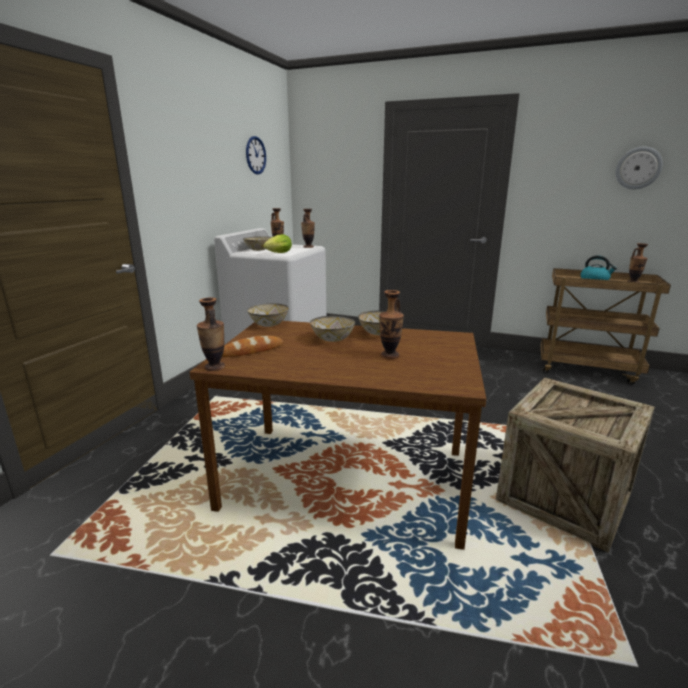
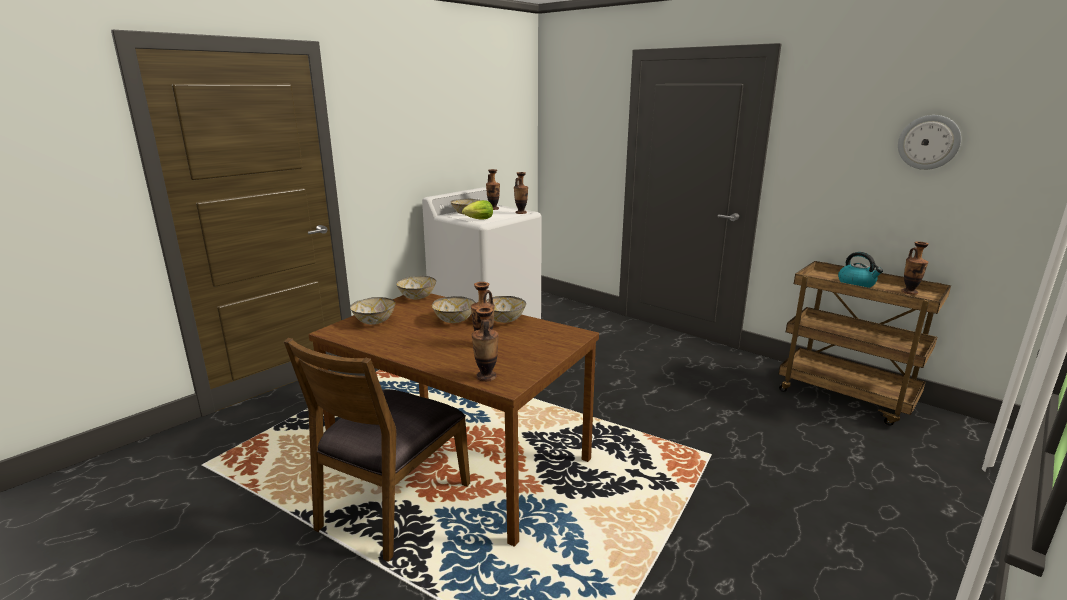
camera: 20 degrees right, 0 degrees up
vase [197,297,225,371] -> vase moved to [472,307,499,382]
bread [222,336,283,357] -> bowl [350,297,395,325]
wall clock [246,136,266,174] -> none
crate [496,378,655,553] -> none
none -> brown chair [284,338,470,562]

